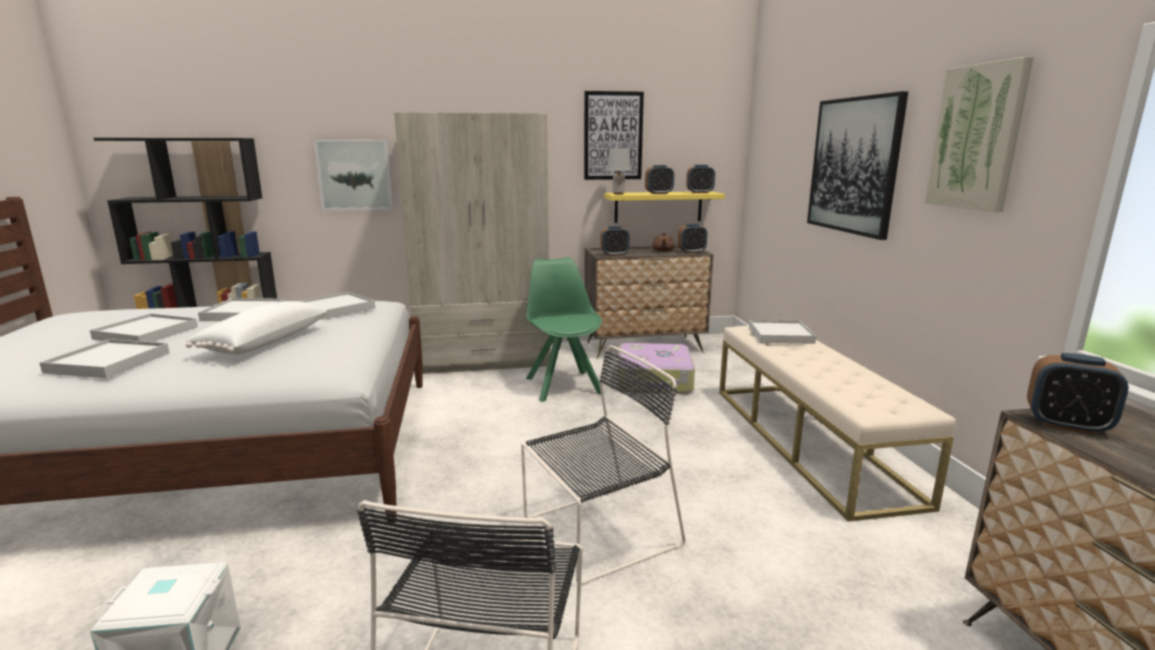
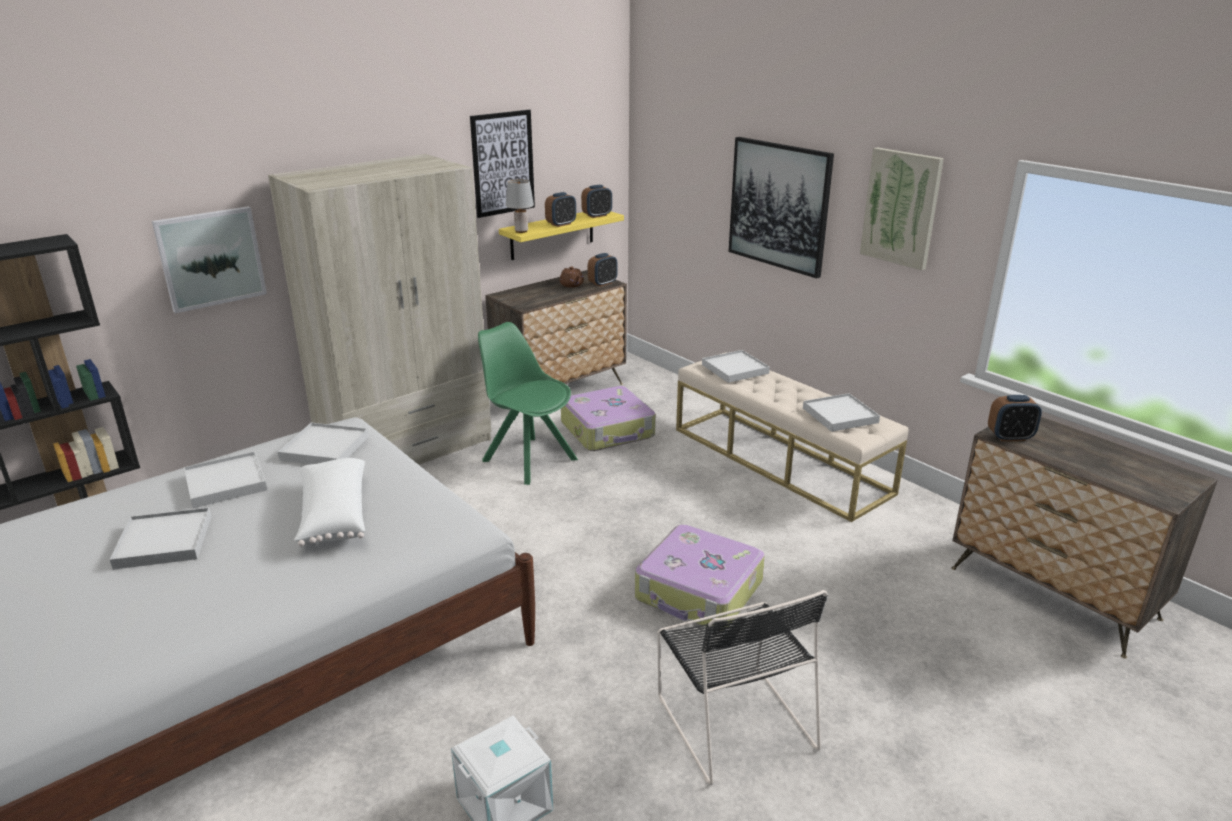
camera: 30 degrees left, 10 degrees up
white tray [39,339,169,378] -> white tray moved to [803,393,880,432]
black chair [521,345,686,585] -> suitcase [635,525,765,631]
alarm clock [600,226,630,256] -> none

